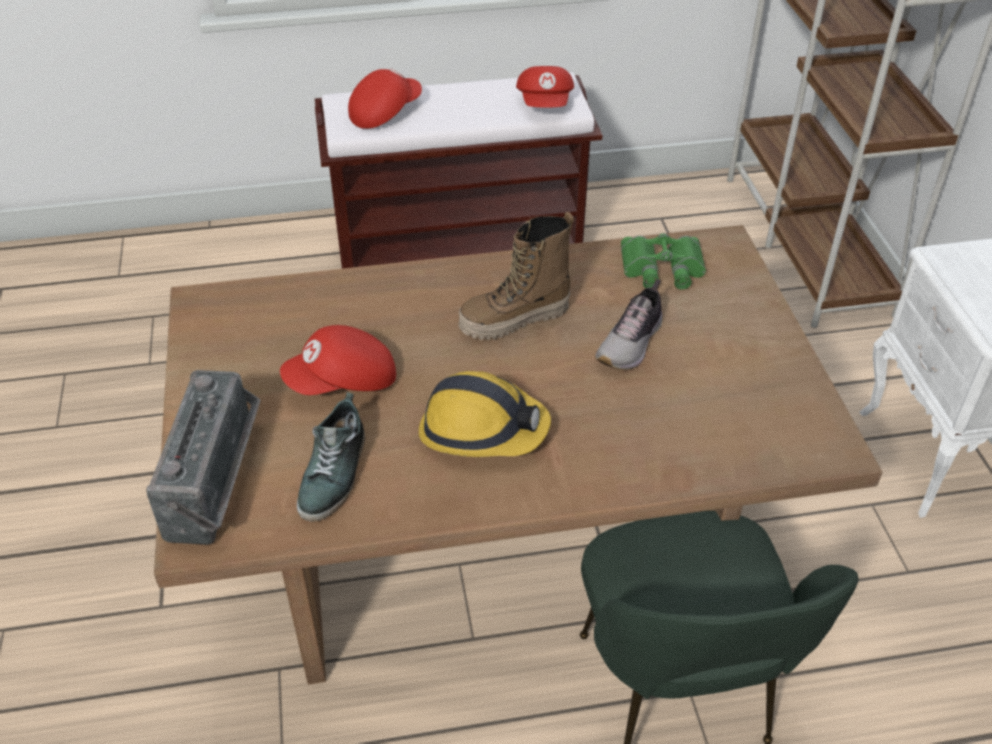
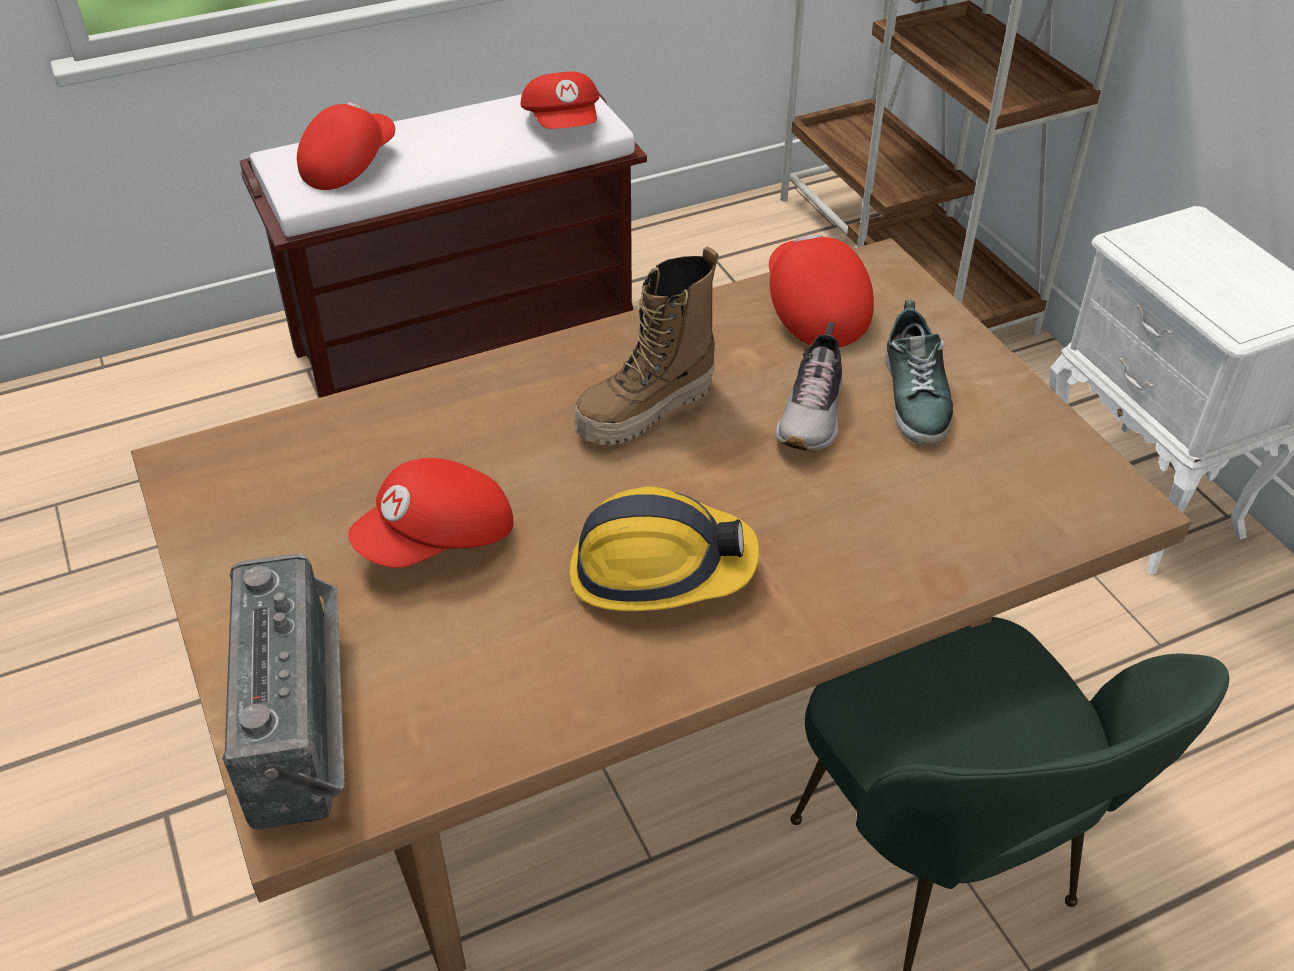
camera: 15 degrees left, 0 degrees up
shoe [297,392,365,521] -> shoe moved to [885,300,953,445]
green binoculars [621,233,706,290] -> red cap [769,234,874,347]

